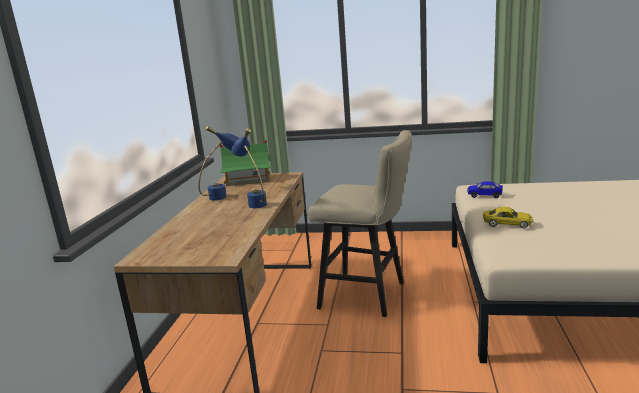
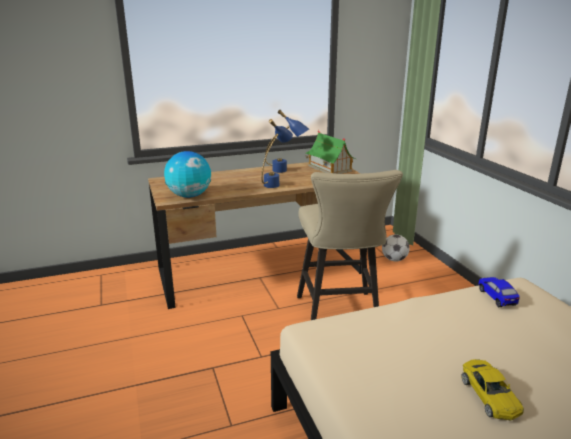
camera: 60 degrees right, 5 degrees up
yellow toy car [483,207,533,228] -> yellow toy car moved to [462,359,524,421]
none -> globe [164,151,211,198]
none -> football [382,234,410,261]

